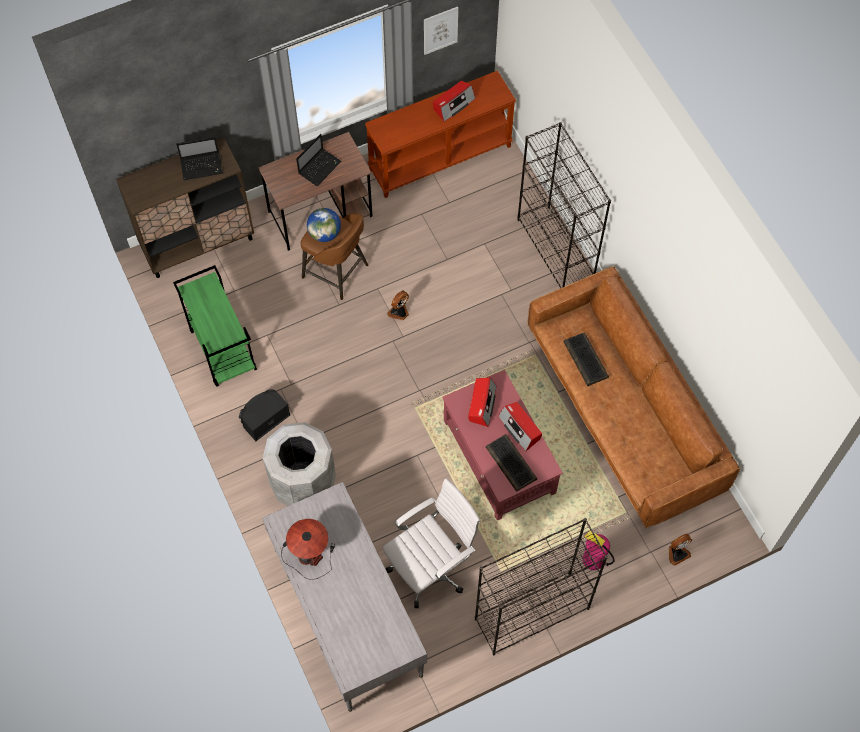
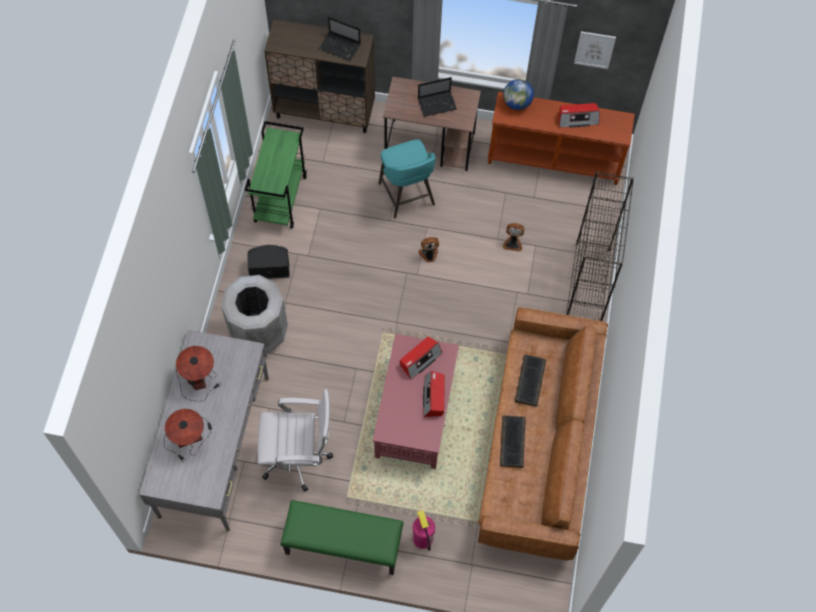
camera: 35 degrees right, 0 degrees up
brown stool [300,213,368,300] -> turquoise stool [378,139,435,218]
globe [307,208,341,242] -> globe moved to [503,79,534,110]
black bookcase [475,518,608,655] -> green bench [281,500,403,575]
keyboard [486,434,537,492] -> keyboard moved to [500,416,526,468]
fan [668,534,692,566] -> fan moved to [503,223,524,251]
none -> table lamp [164,409,212,461]

